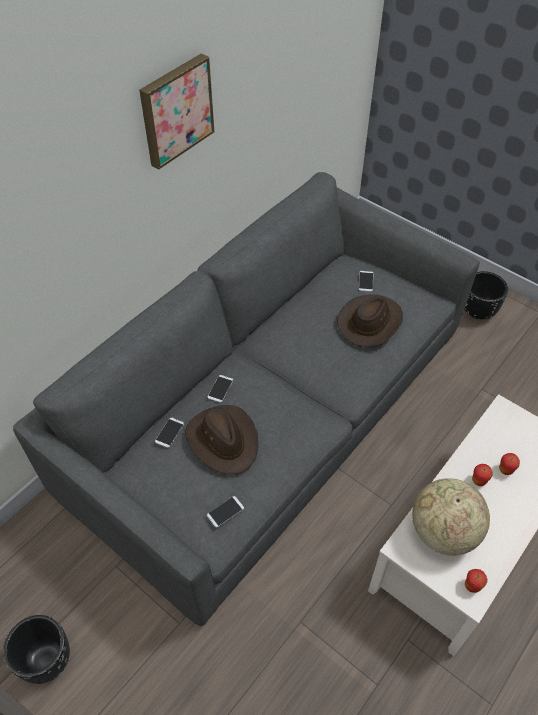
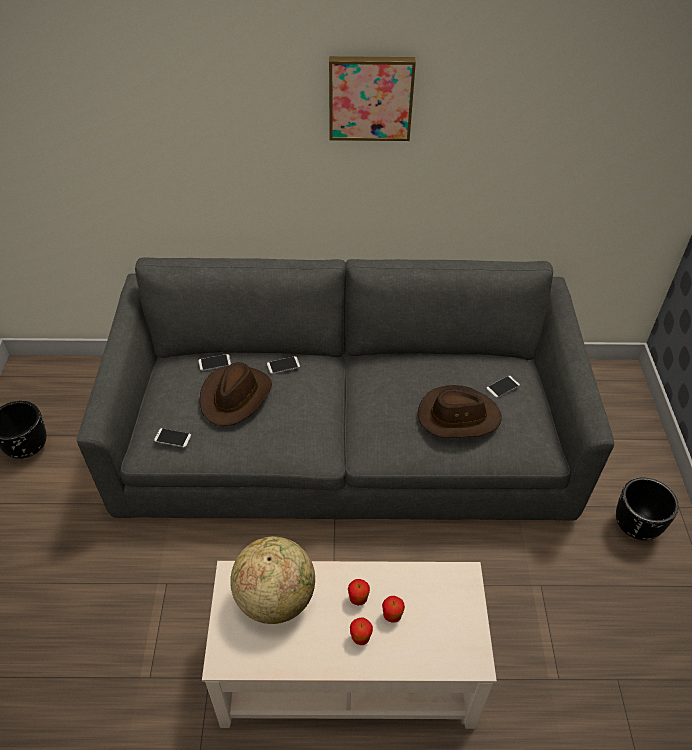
camera: 50 degrees right, 5 degrees down
apple [465,569,488,593] -> apple moved to [350,618,373,645]

